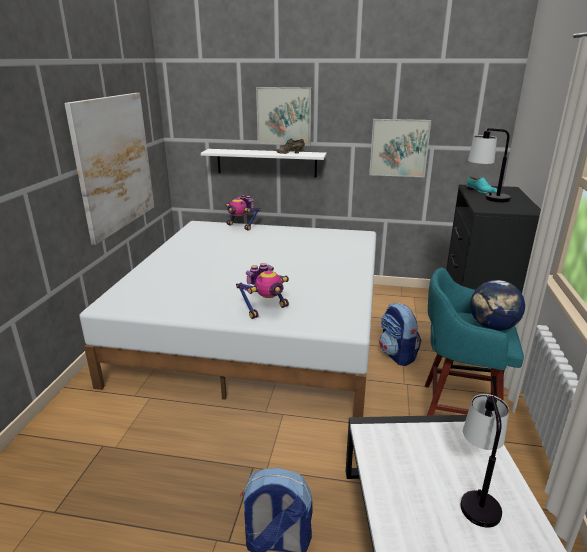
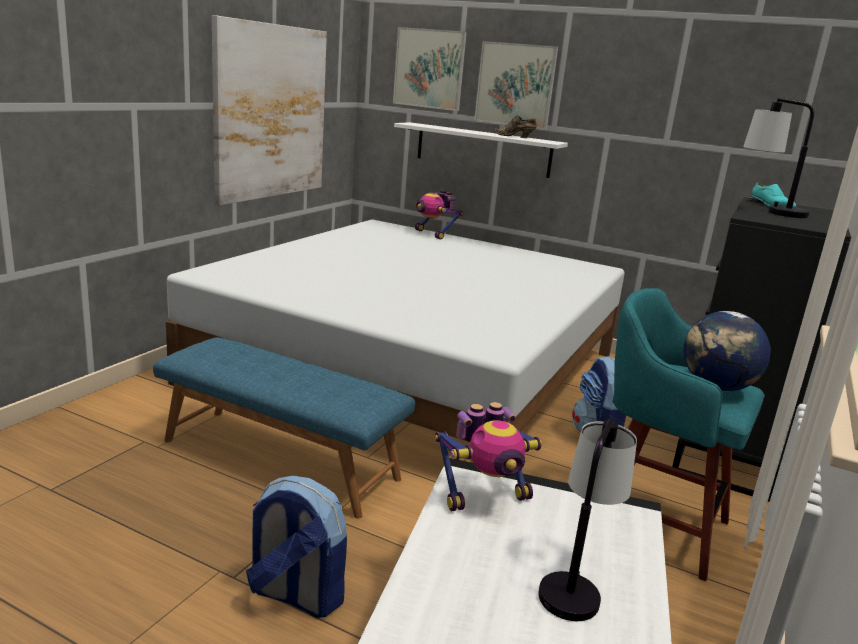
camera: 15 degrees right, 5 degrees down
toy robot [236,263,289,319] -> toy robot moved to [435,402,542,511]
picture [369,119,431,177] -> picture moved to [393,27,467,111]
none -> blue bench [153,337,415,519]

